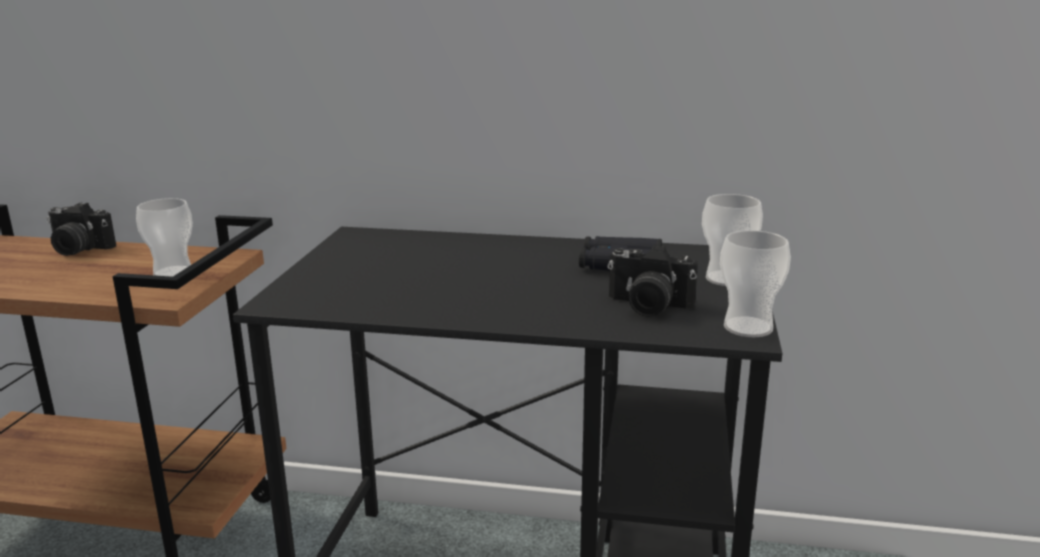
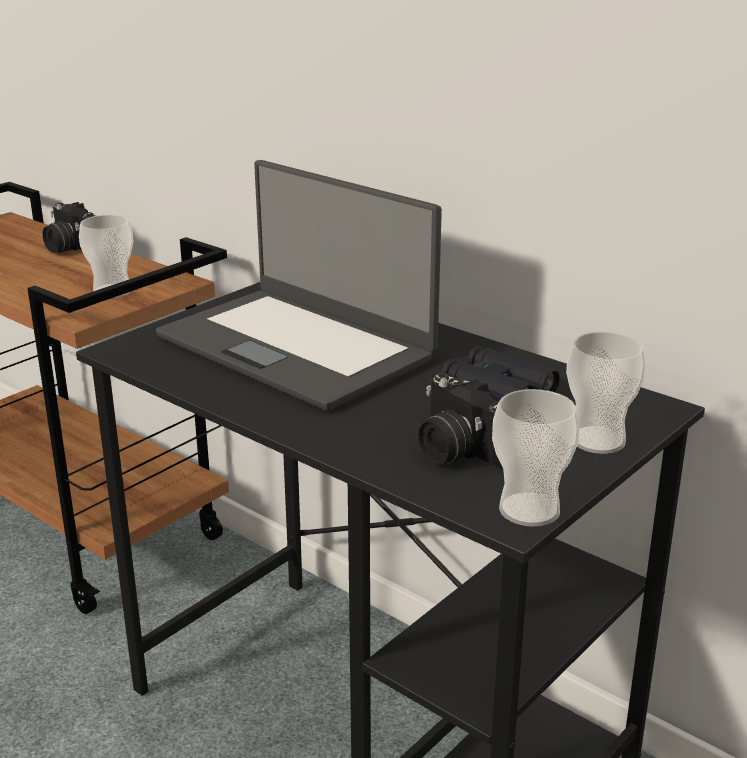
camera: 30 degrees right, 5 degrees up
none -> laptop [156,160,442,411]

